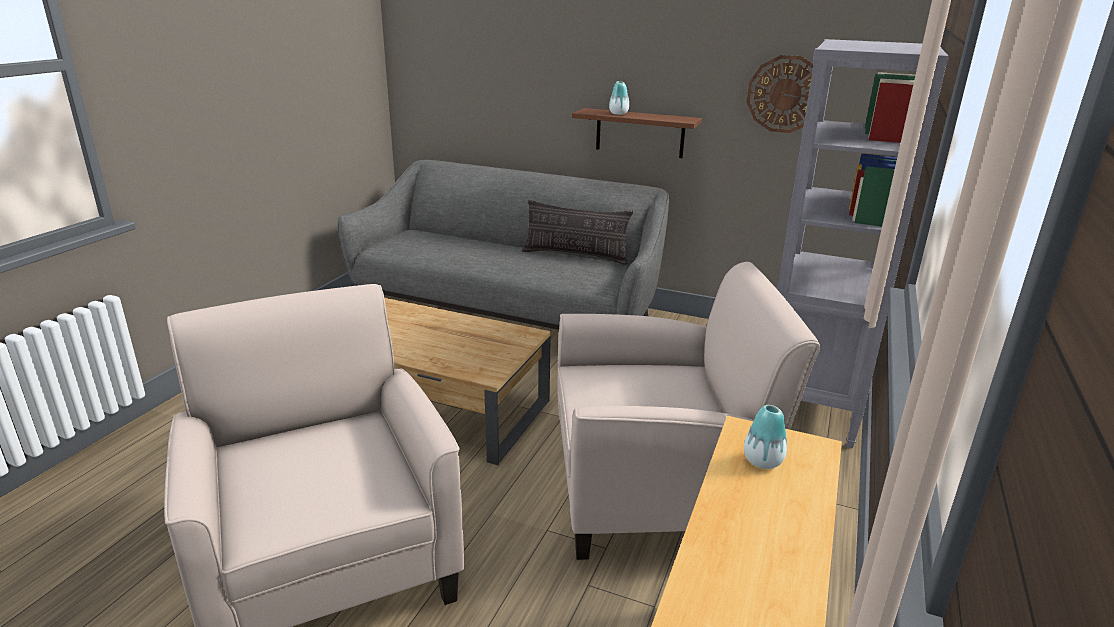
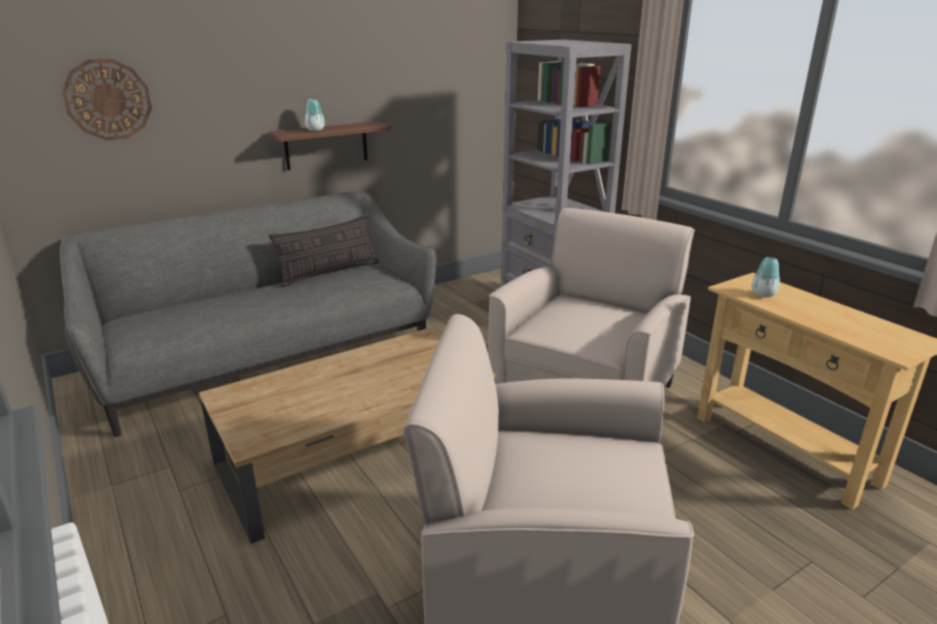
camera: 55 degrees left, 0 degrees up
wall clock [747,55,813,133] -> wall clock moved to [62,59,152,141]

